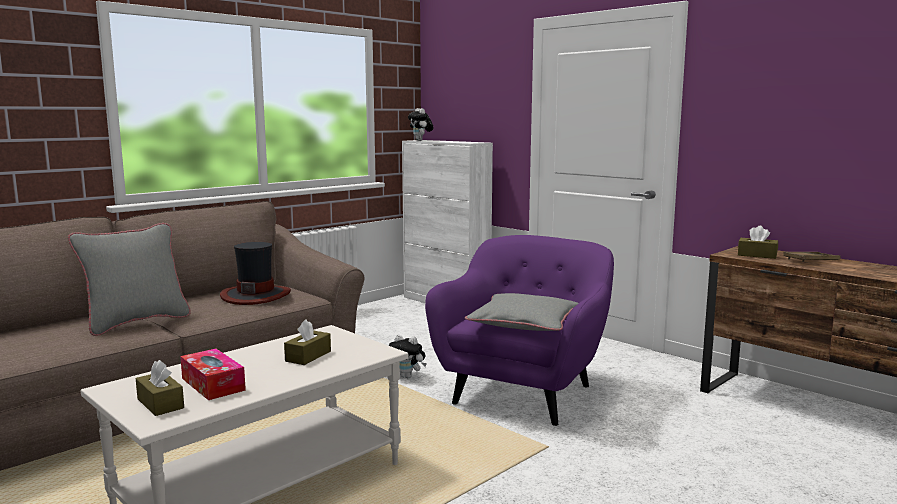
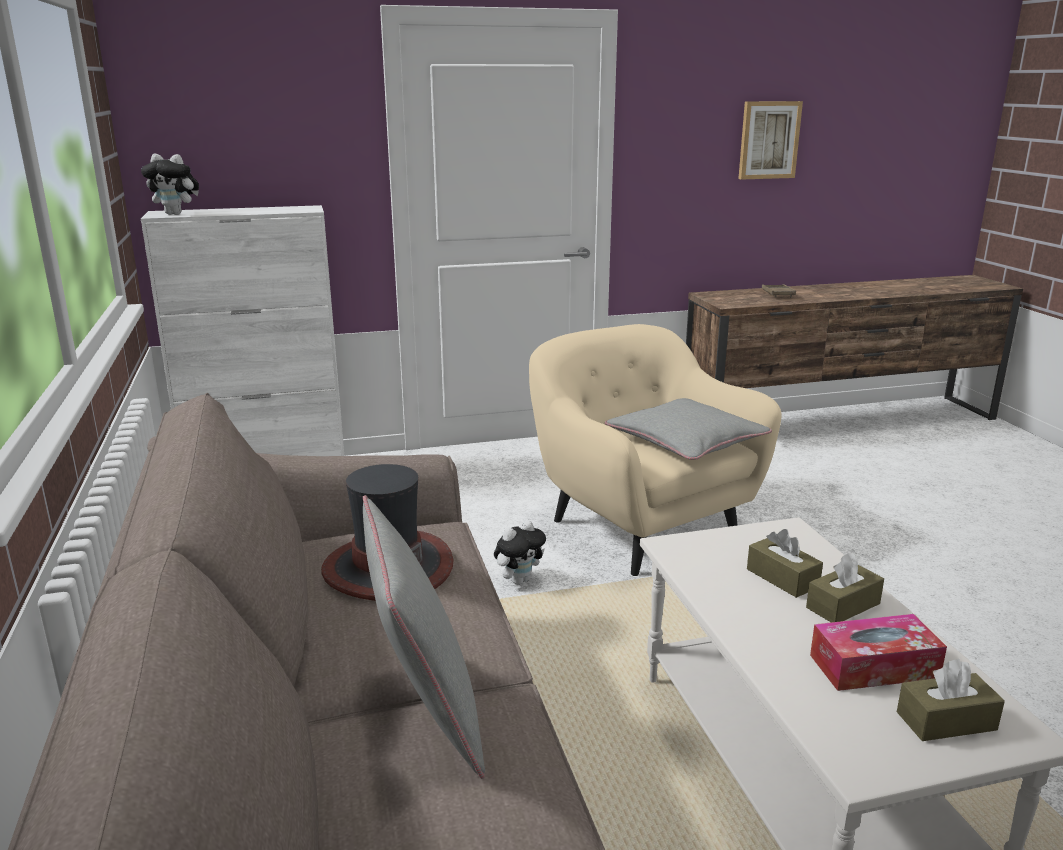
camera: 60 degrees left, 10 degrees up
purple armchair [425,235,614,426] -> beige armchair [529,324,781,576]
brown tissue box [738,226,778,259] -> brown tissue box moved to [806,552,884,622]
none -> picture [738,101,803,180]

